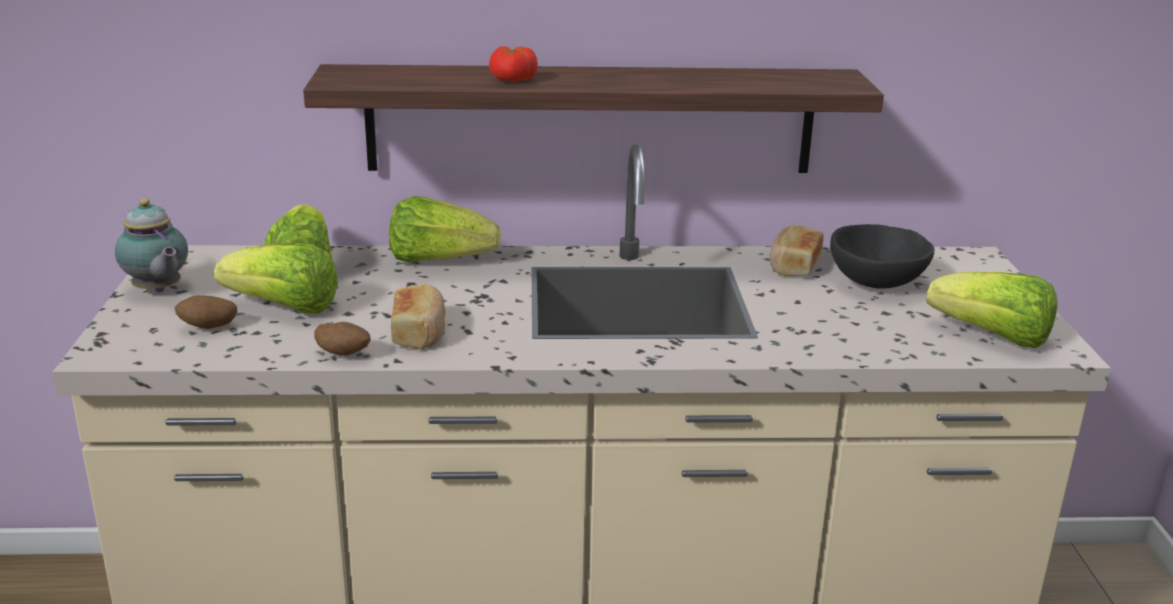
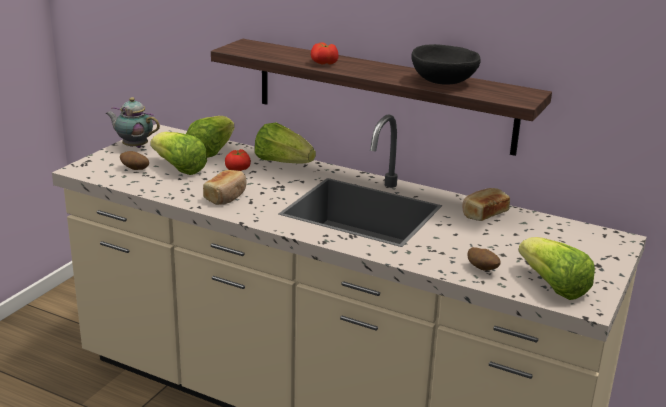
camera: 30 degrees right, 0 degrees up
teapot [115,199,188,292] -> teapot turned 120 degrees clockwise [105,97,160,148]
potato [314,322,371,356] -> potato moved to [467,247,500,271]
black bowl [830,224,934,289] -> black bowl moved to [411,44,481,85]
none -> tomato [225,149,251,171]

